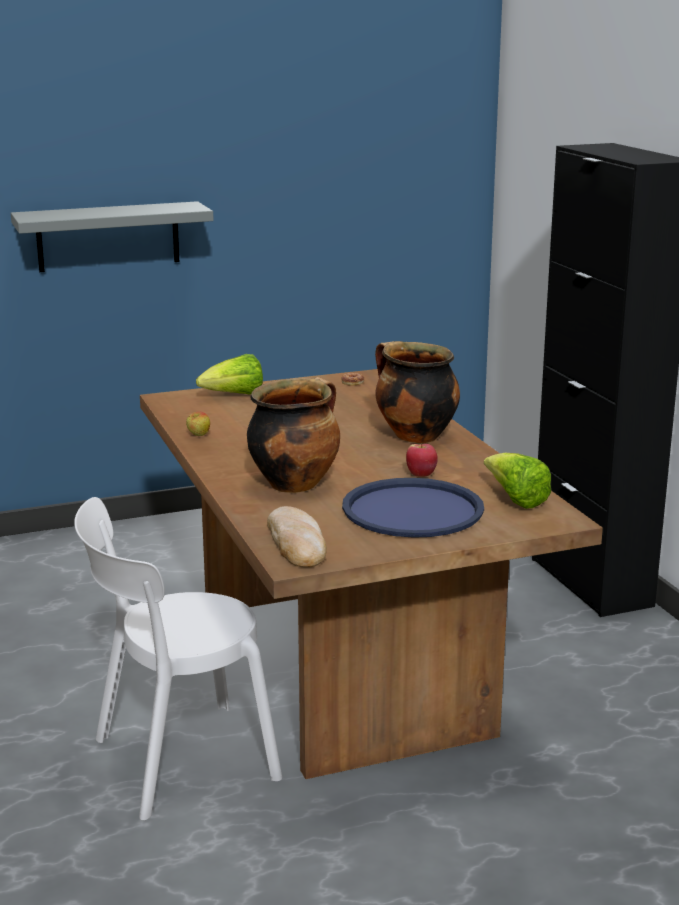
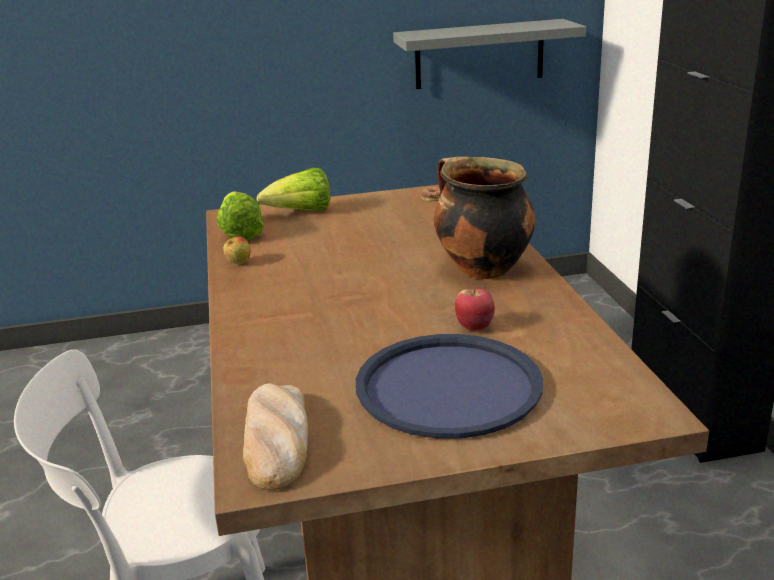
camera: 10 degrees right, 5 degrees up
grey shelf [11,201,214,272] -> grey shelf moved to [393,19,586,89]
cooking pot [247,377,340,493] -> none
lettuce [484,453,551,509] -> lettuce moved to [217,191,264,241]

